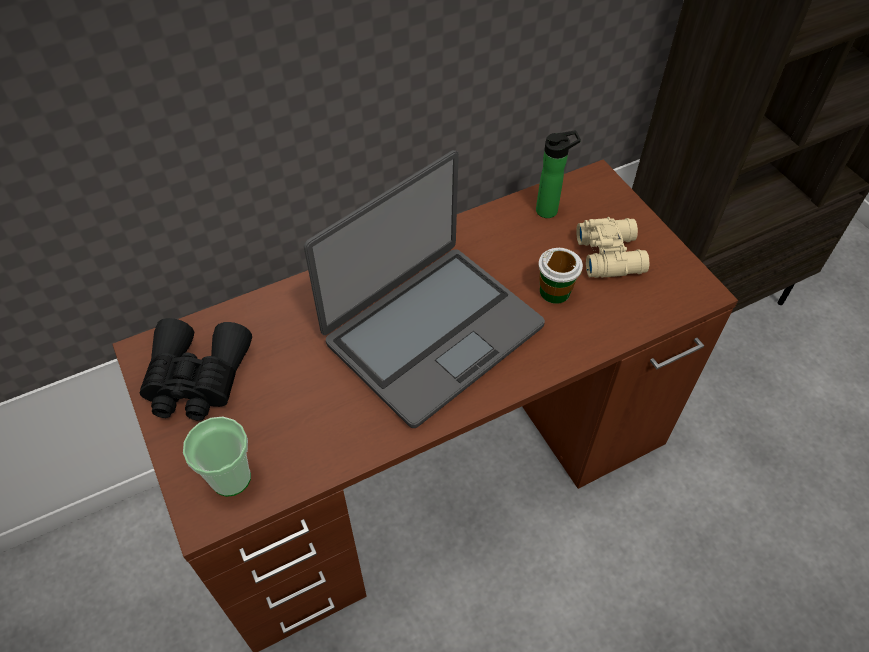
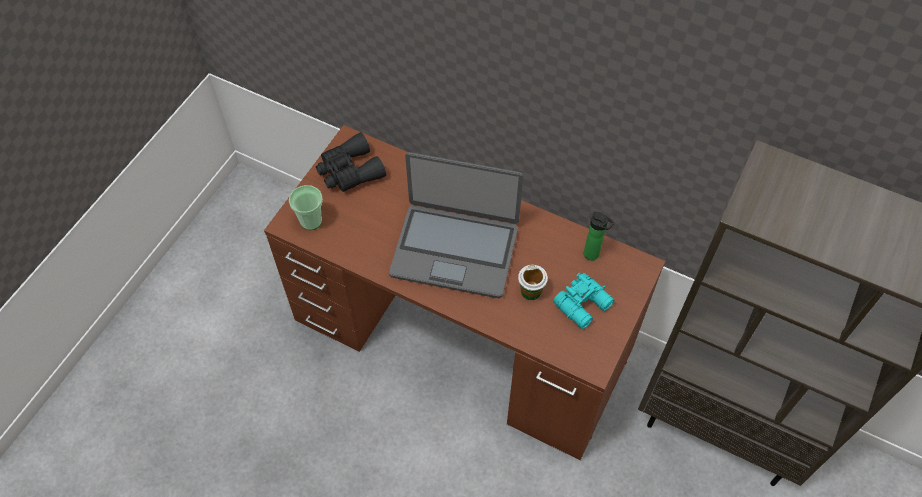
camera: 55 degrees right, 5 degrees up
beige binoculars [576,217,649,278] -> turquoise binoculars [553,273,614,329]

